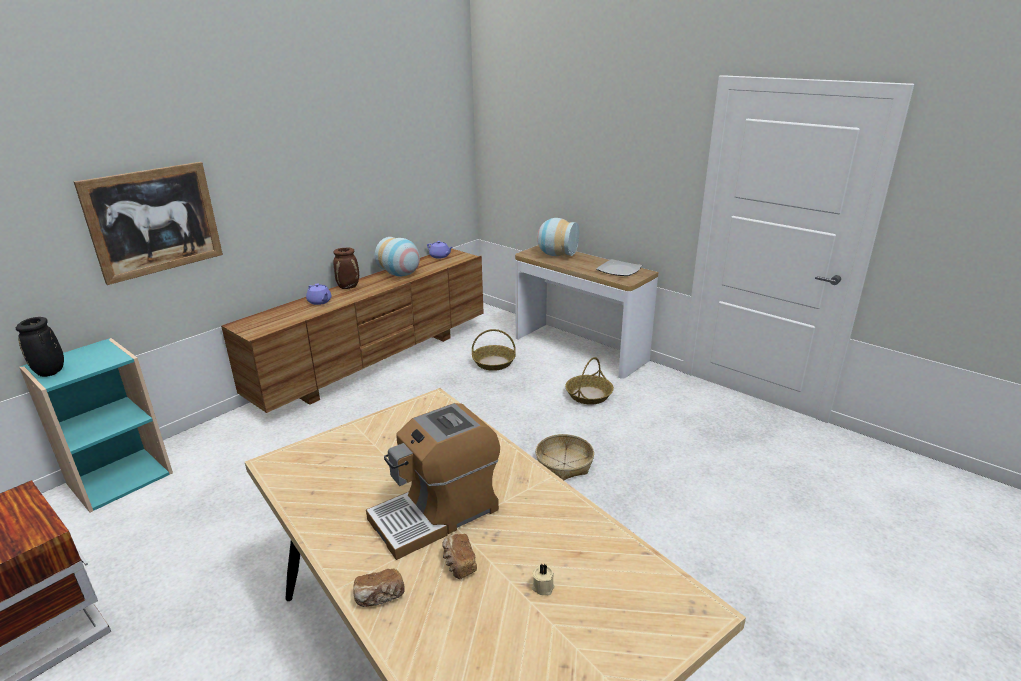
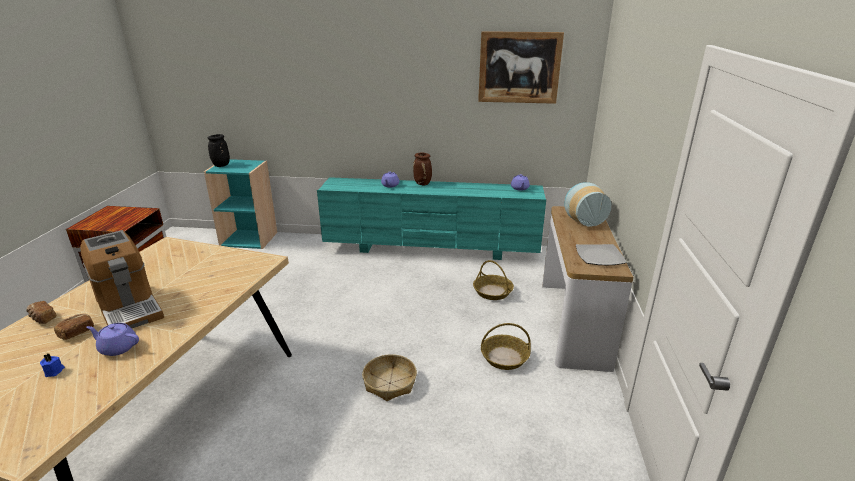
camera: 55 degrees right, 0 degrees up
picture [74,162,223,285] -> picture moved to [478,31,564,104]
brown cabinet [221,248,484,413] -> turquoise cabinet [317,177,546,260]
coffee machine [366,403,500,560] -> coffee machine turned 150 degrees counterclockwise [80,230,164,328]
vase [375,237,420,277] -> none
beige candle [532,564,555,595] -> blue candle [40,354,65,377]
none -> purple teapot [86,323,139,356]

